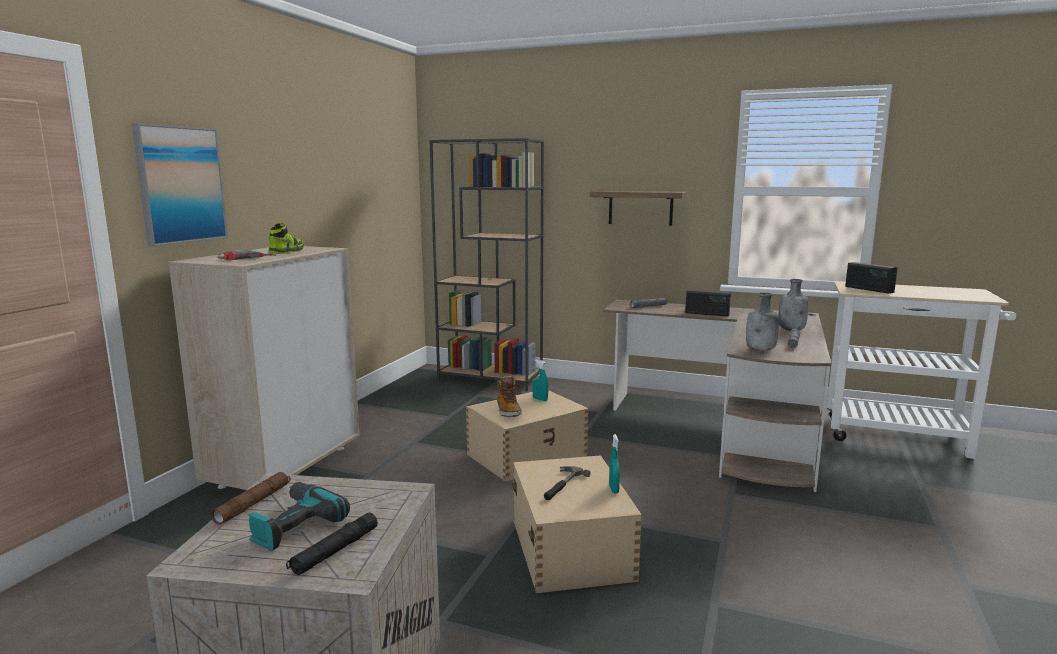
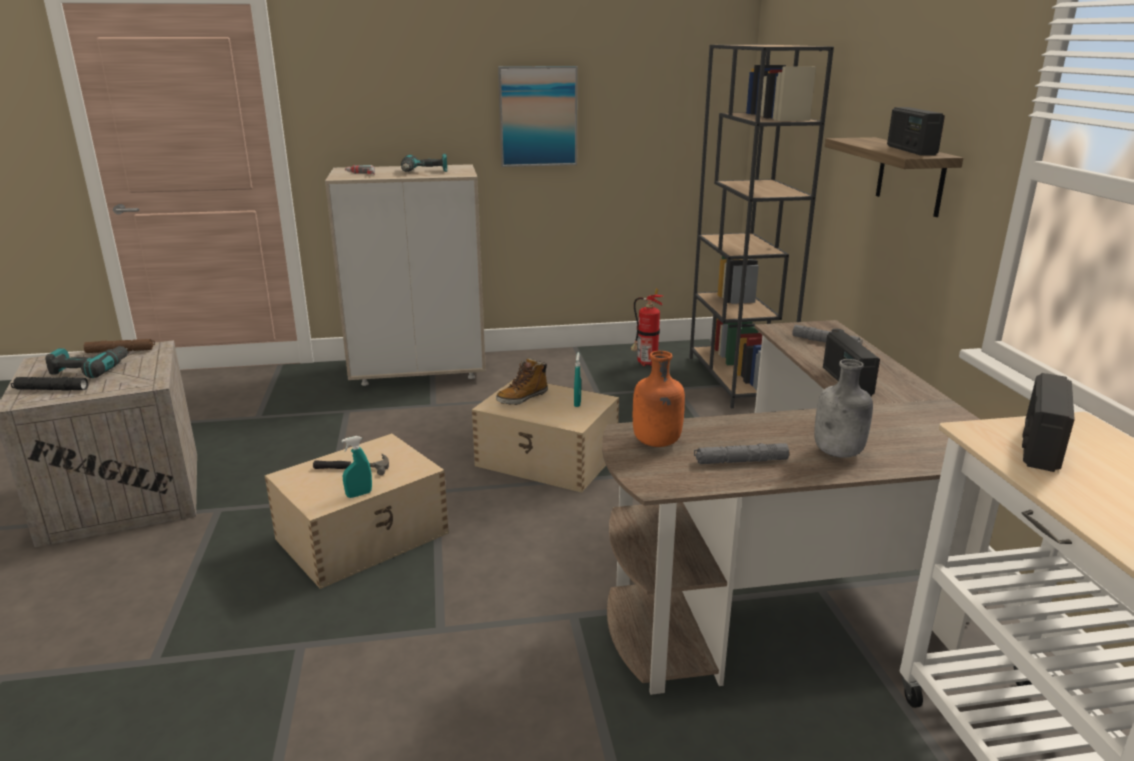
camera: 60 degrees right, 10 degrees up
picture [132,123,228,247] -> picture moved to [498,66,578,167]
shoe [269,223,304,254] -> power drill [401,154,448,172]
grey bottle [746,292,780,351] -> orange bottle [633,351,685,447]
none -> fire extinguisher [631,288,663,366]
none -> radio [887,107,945,156]

